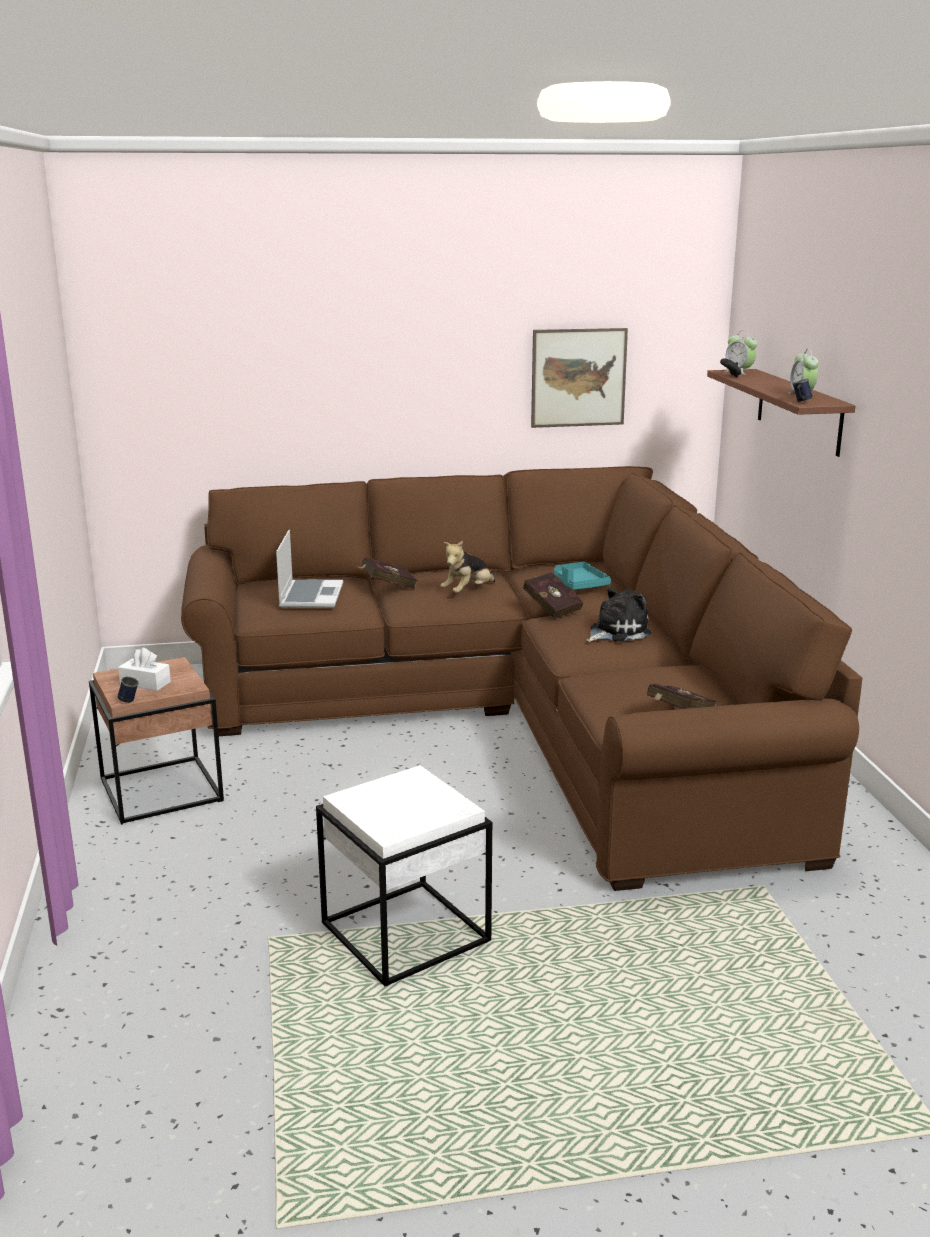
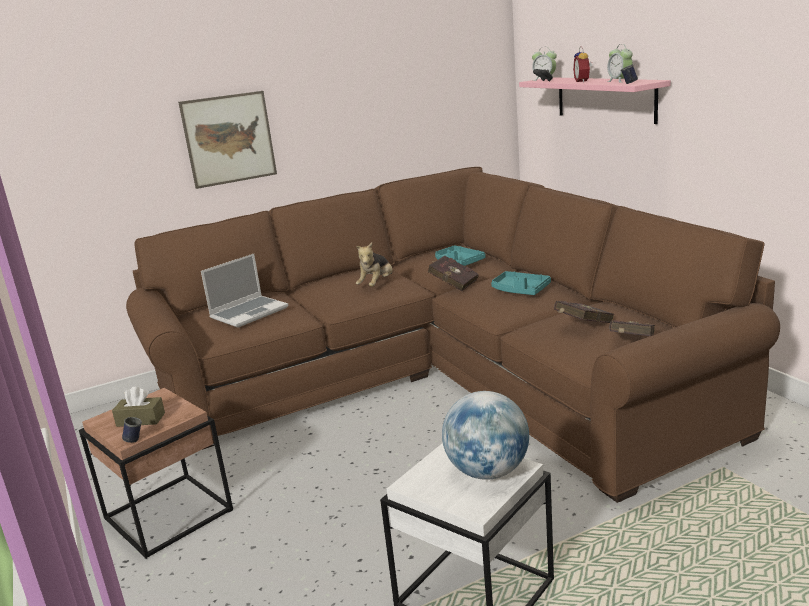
camera: 15 degrees left, 0 degrees up
white tissue box [118,647,171,691] -> brown tissue box [112,387,165,427]
laptop [276,530,343,608] -> laptop turned 60 degrees clockwise [201,254,288,328]
red book [357,557,418,589] -> red book moved to [554,301,614,323]
picture [531,328,628,428] -> picture moved to [178,91,277,189]
plush toy [587,587,652,642] -> turquoise tray [491,271,551,295]
brown shelf [707,369,855,457] -> pink shelf [519,77,671,124]
none -> globe [442,391,529,480]
none -> alarm clock [573,46,592,82]

